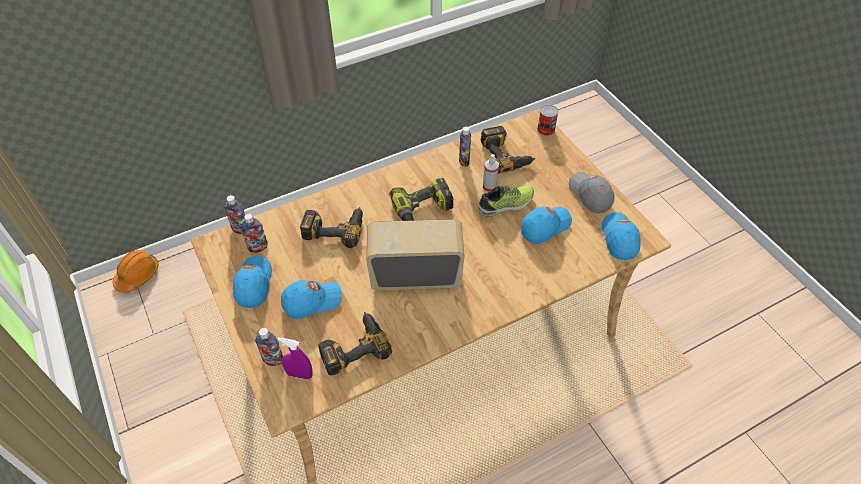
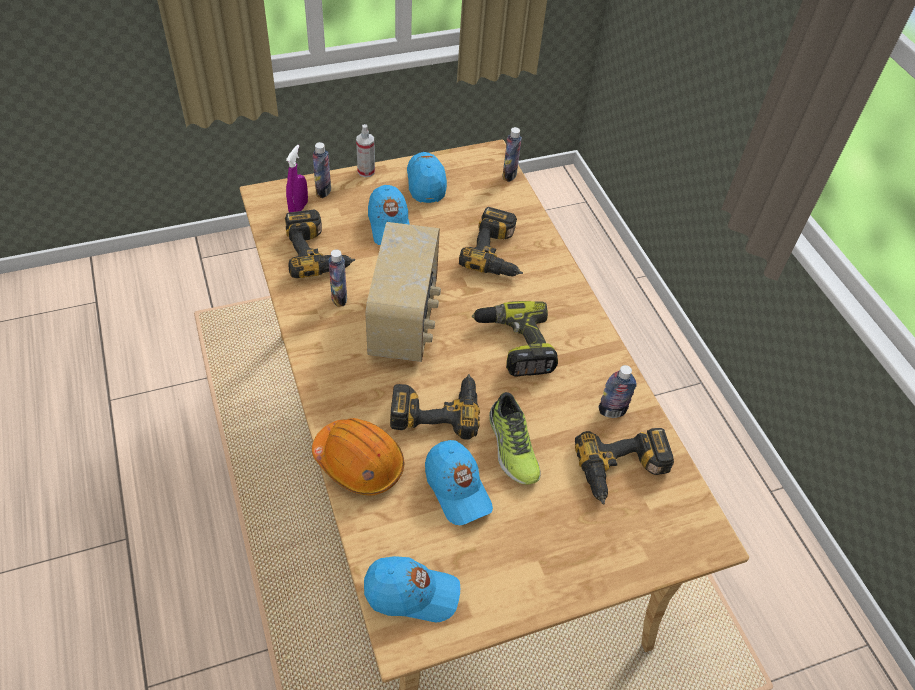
camera: 95 degrees right, 0 degrees up
orange hard hat [113,250,159,293] -> orange hard hat moved to [312,418,404,495]
blue cap [233,256,272,308] -> blue cap turned 105 degrees counterclockwise [407,152,447,203]
bottle [241,214,268,253] -> bottle moved to [328,249,347,307]
spray bottle [483,154,499,192] -> spray bottle moved to [356,124,375,177]
can [537,105,559,136] -> none
grey cap [569,172,615,214] -> none
none -> power drill [390,374,480,440]

